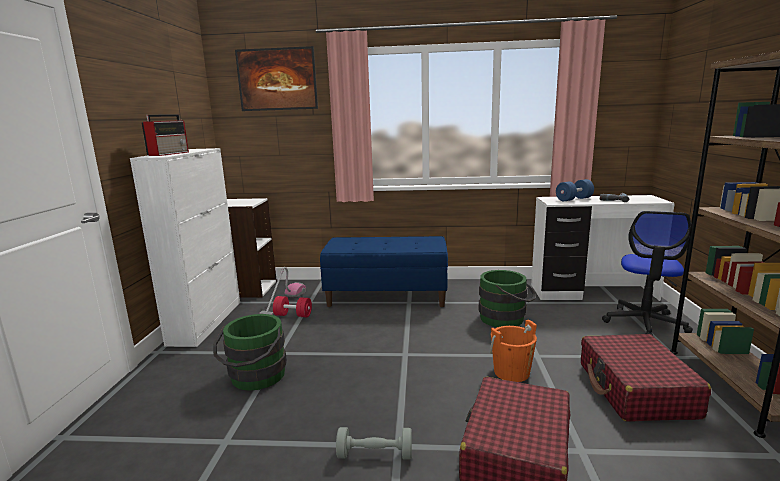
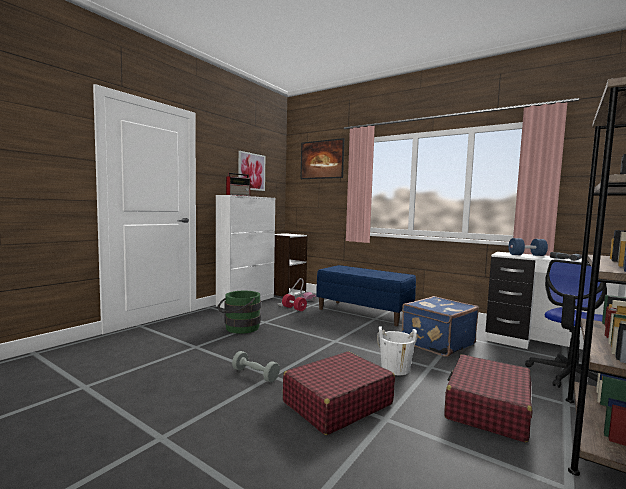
camera: 30 degrees right, 10 degrees down
green bucket [479,270,535,327] -> blue suitcase [402,296,479,357]
orange bucket [490,319,537,382] -> white bucket [377,326,418,375]
none -> picture [238,151,265,191]

